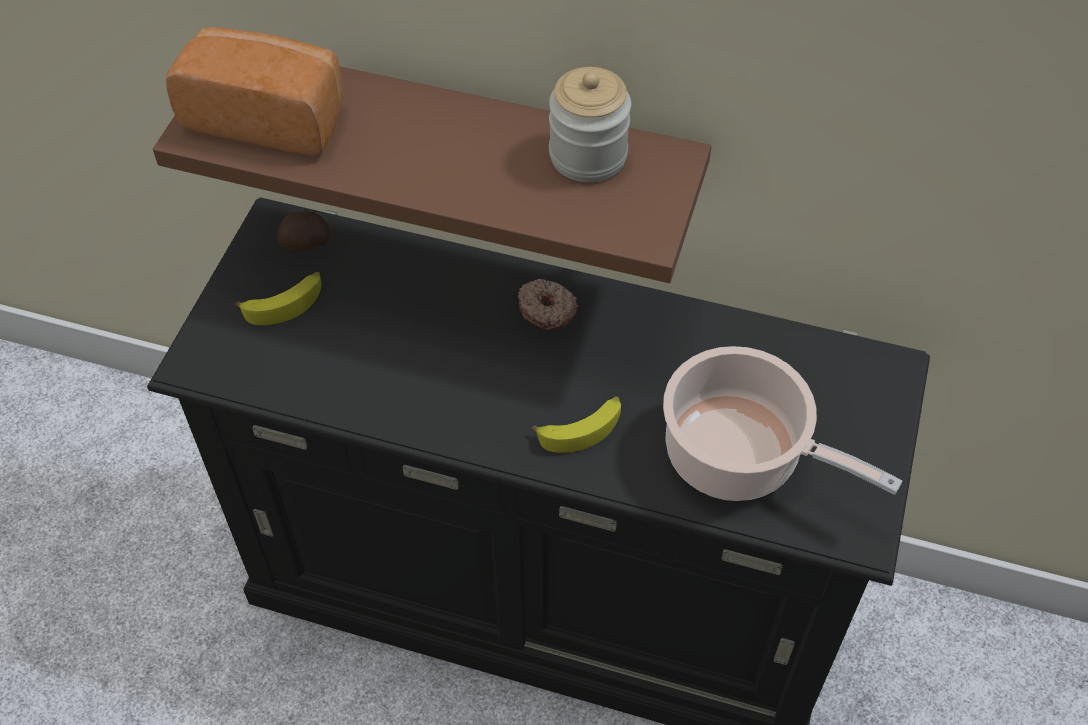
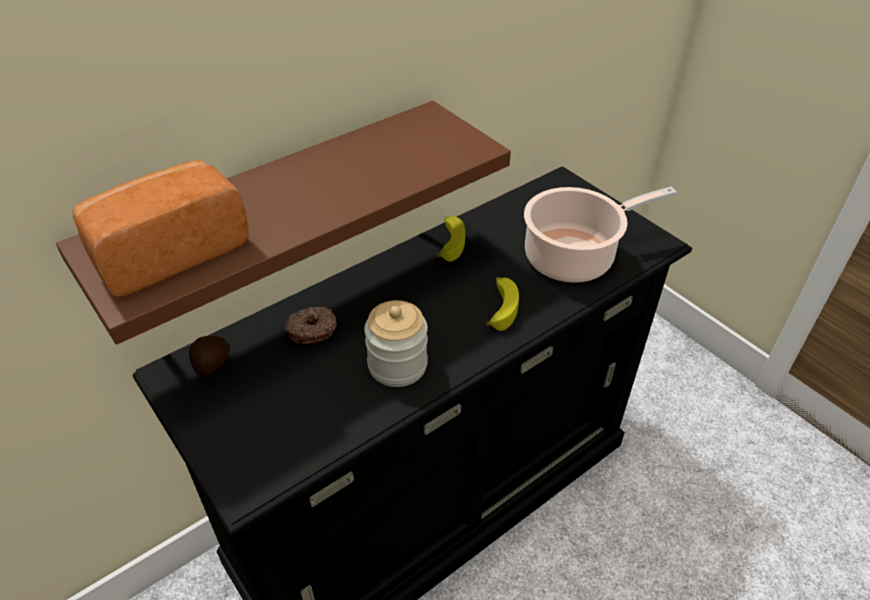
camera: 55 degrees left, 10 degrees down
banana [235,272,321,325] -> banana moved to [436,216,465,262]
donut [518,279,579,330] -> donut moved to [285,307,337,345]
jar [549,67,631,182] -> jar moved to [364,300,428,387]

